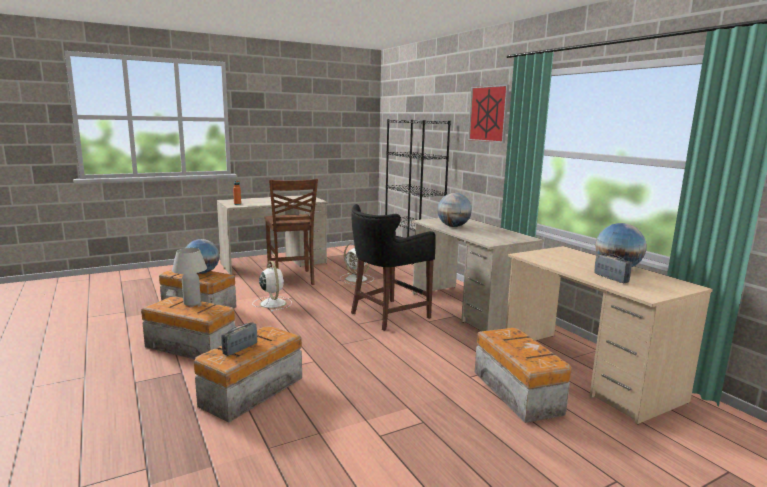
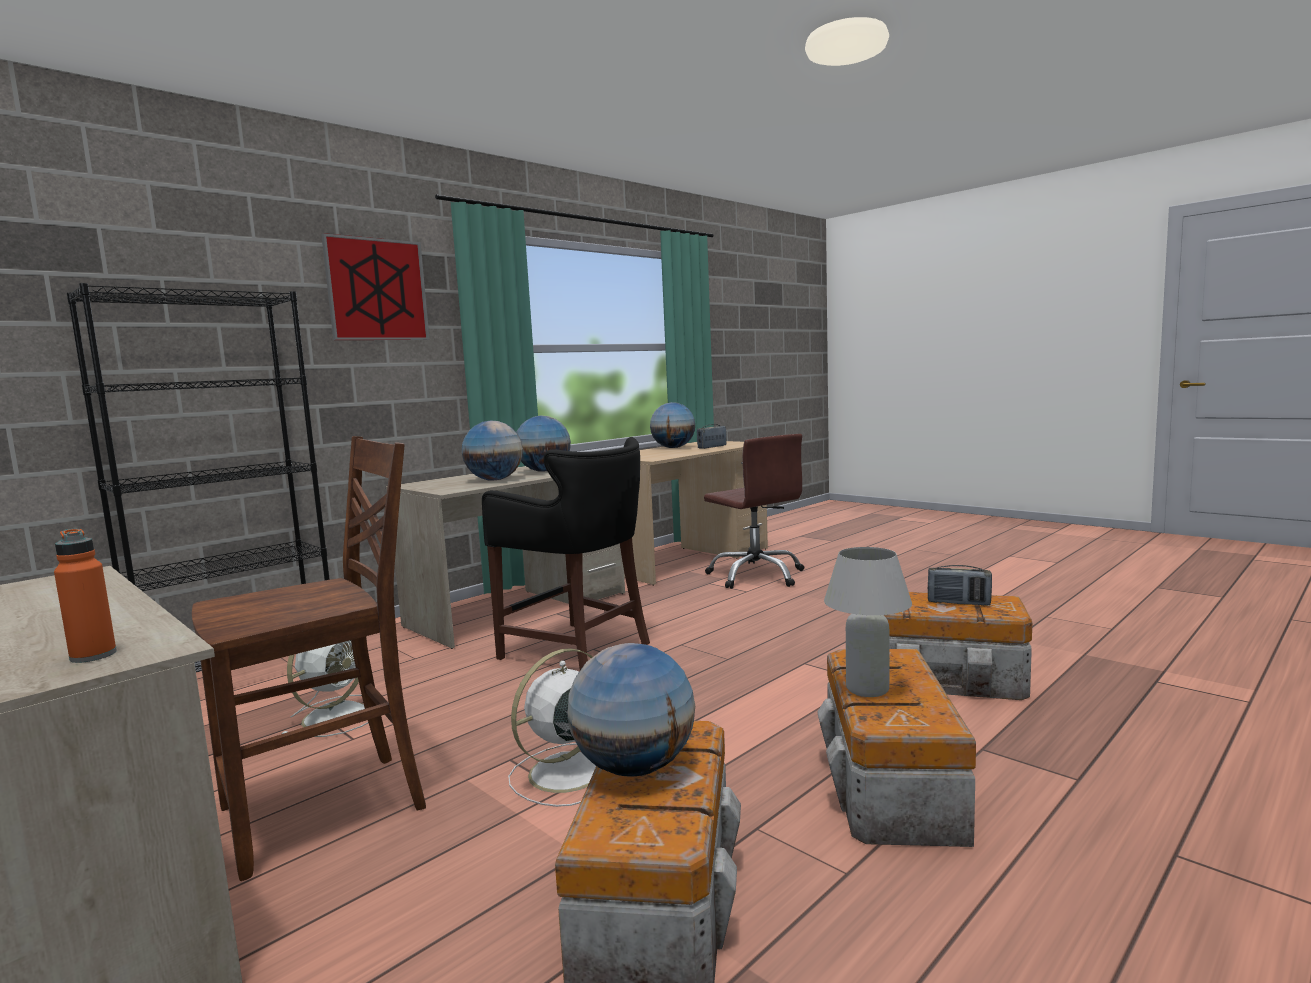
camera: 105 degrees left, 5 degrees down
storage box [475,328,572,423] -> brown office chair [704,434,804,589]
none -> globe [516,416,571,472]

